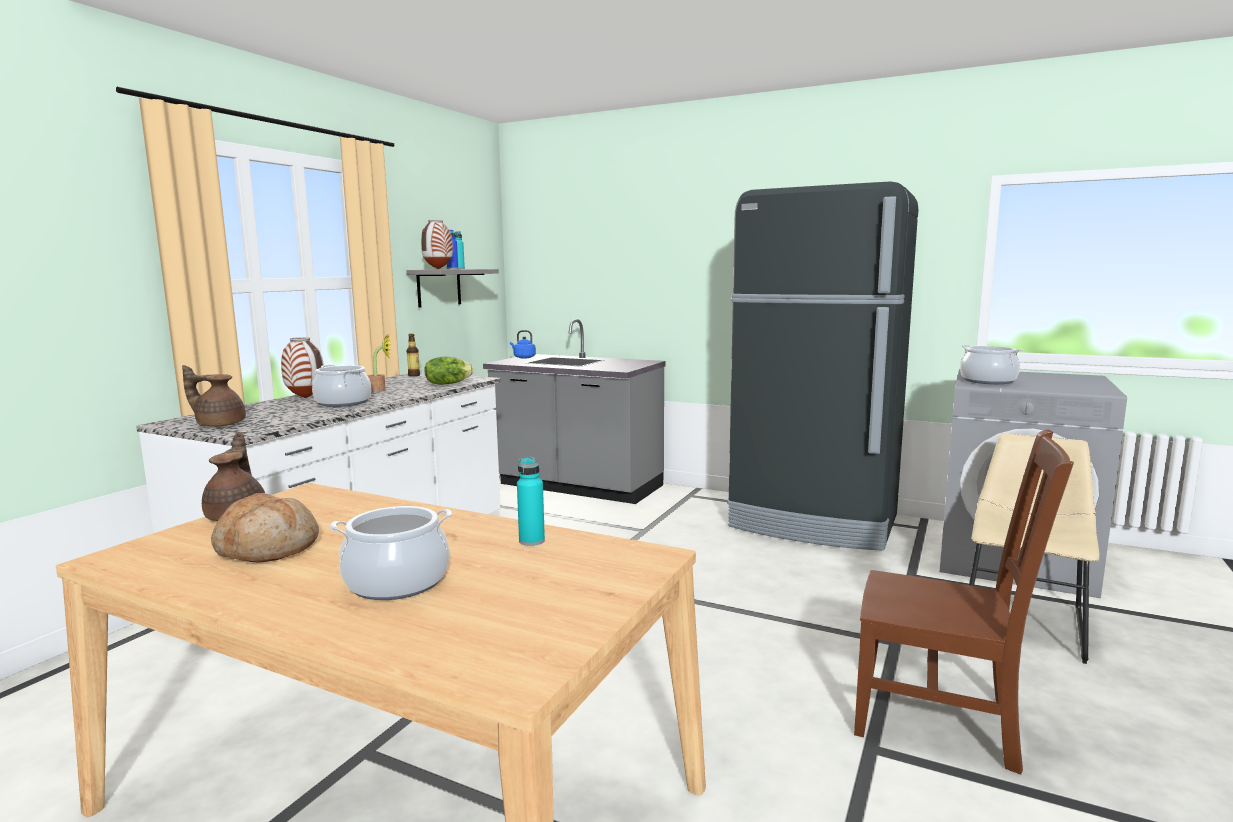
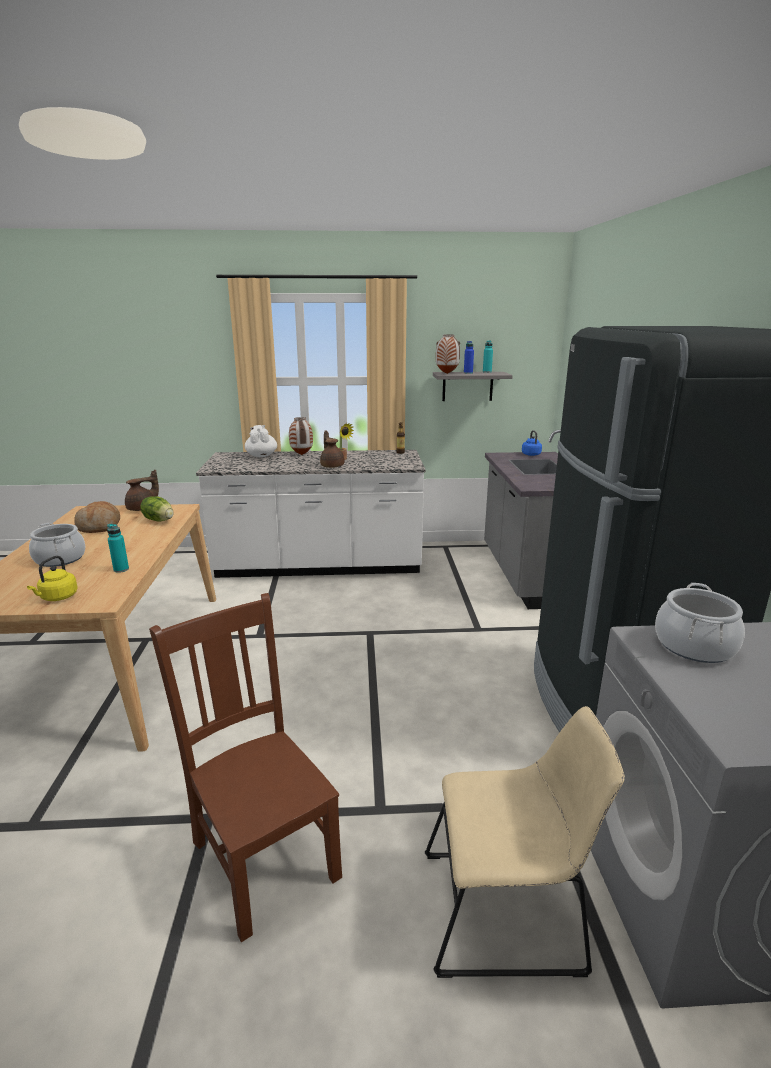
camera: 60 degrees right, 10 degrees up
brown teapot [182,365,246,427] -> brown teapot moved to [320,431,345,468]
cooking pot [312,365,371,407] -> none
lettuce [425,356,473,385] -> lettuce moved to [140,496,174,522]
brown chair [854,429,1074,775] -> brown chair turned 150 degrees clockwise [149,593,342,942]
none -> yellow kettle [27,556,78,601]
none -> white teapot [245,425,277,457]

